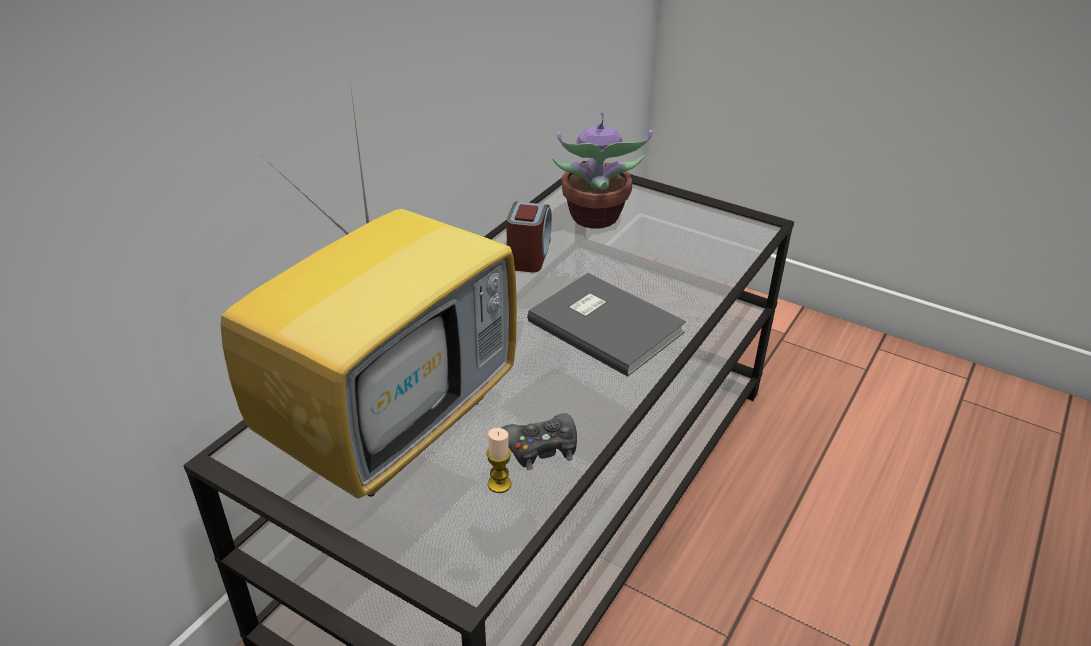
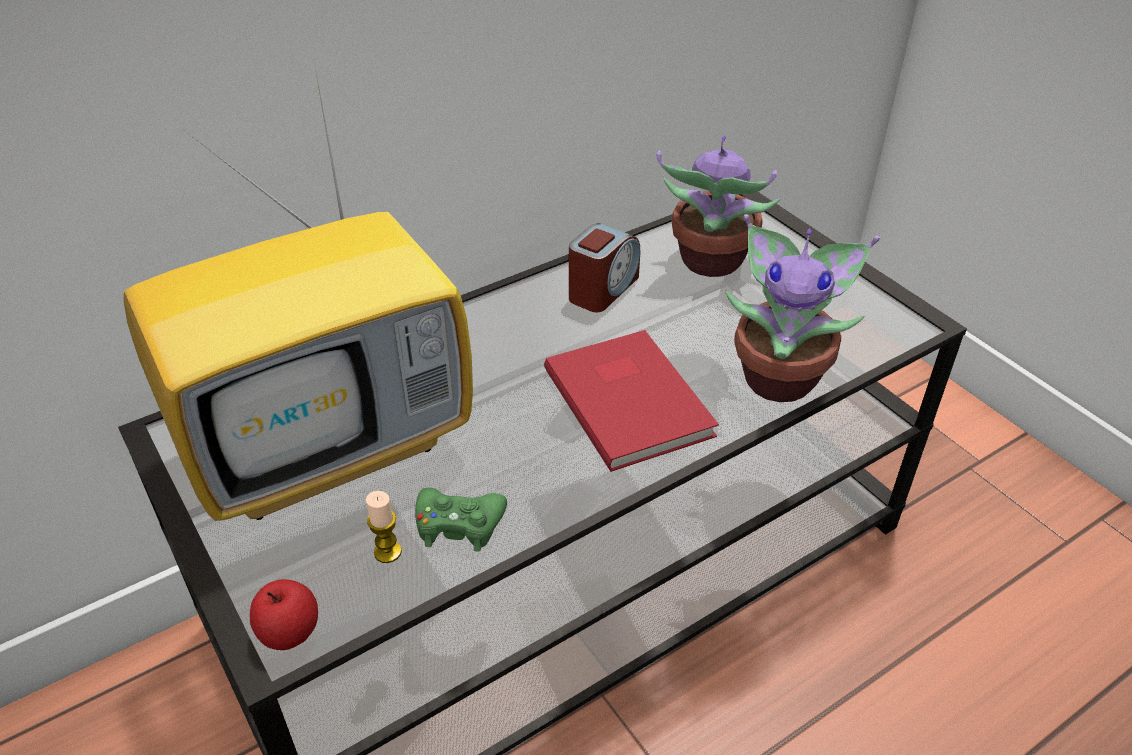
camera: 25 degrees right, 5 degrees up
black game controller [501,413,577,470] -> green game controller [415,488,507,552]
grey book [527,273,686,377] -> red book [544,330,719,472]
none -> apple [250,579,318,650]
none -> potted plant [725,214,880,402]

